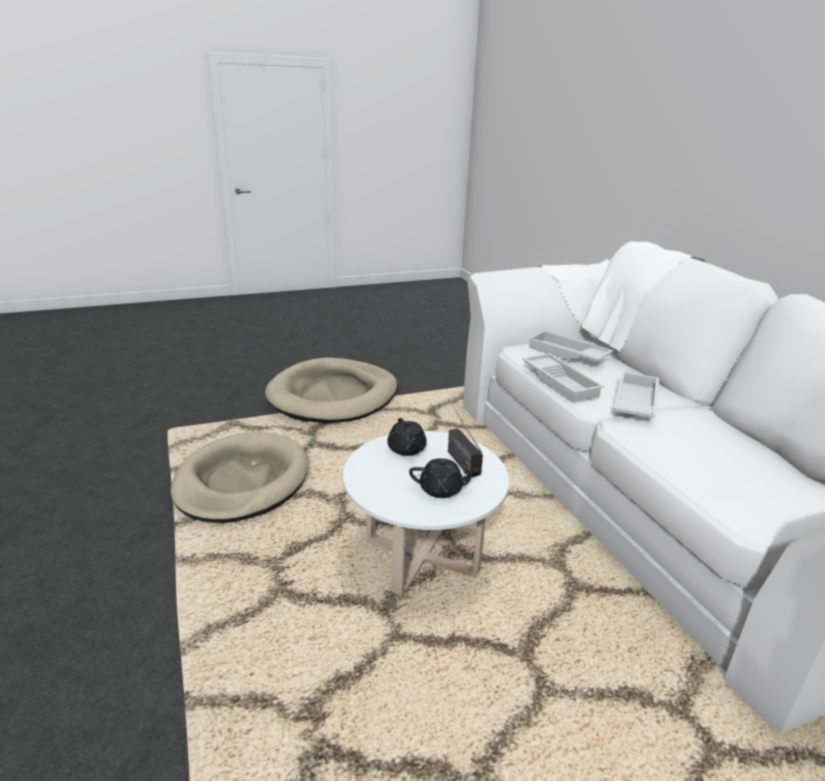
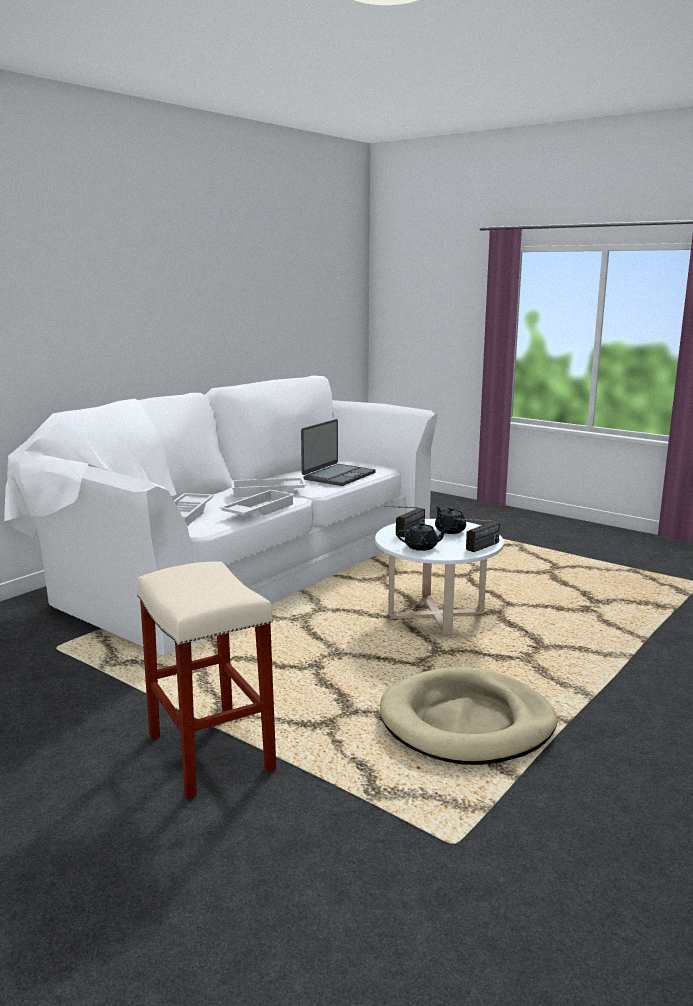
camera: 120 degrees left, 10 degrees down
beige dog bed [265,357,397,423] -> beige stool [137,561,276,799]
black teapot [387,418,427,456] -> black teapot turned 45 degrees clockwise [397,522,450,551]
none -> laptop [301,419,376,486]
none -> radio [458,519,500,552]

